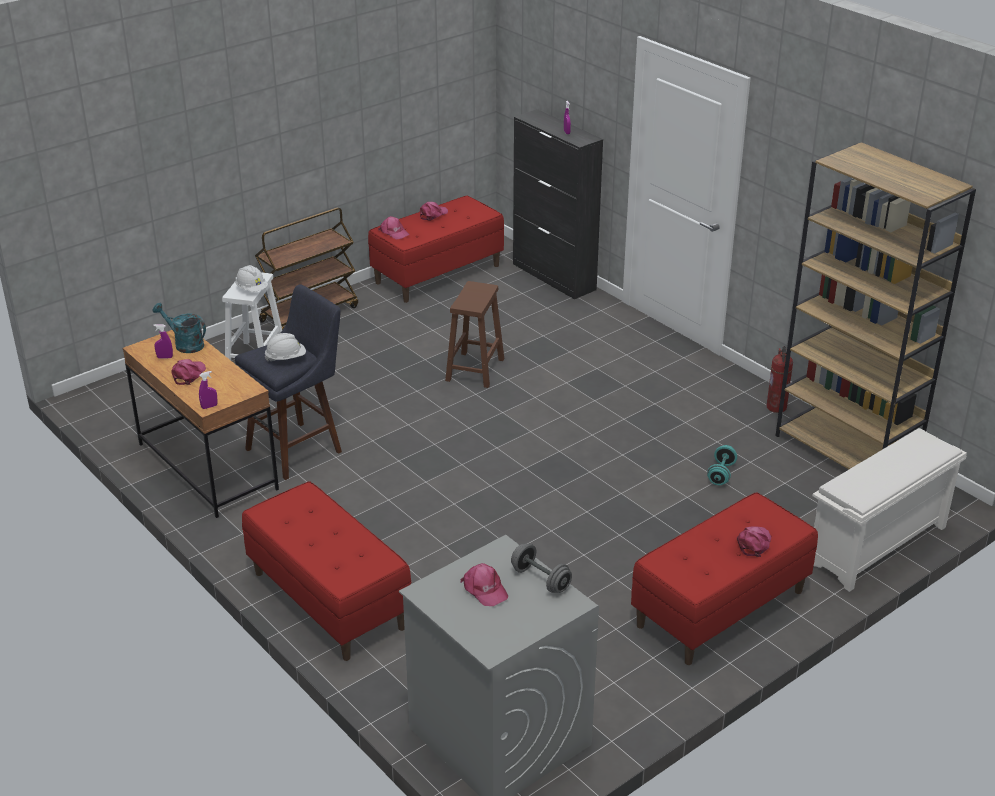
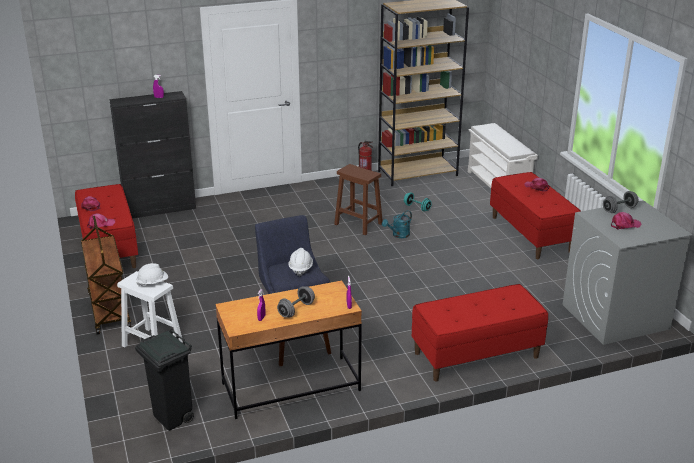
camera: 70 degrees left, 5 degrees down
turquoise watering can [152,303,206,353] -> turquoise watering can moved to [382,210,412,238]
pink cap [171,359,206,385] -> grey dumbbell [277,286,315,318]
brown stool [445,281,504,388] -> brown stool moved to [334,164,383,235]
none -> black trash can [135,329,194,431]

